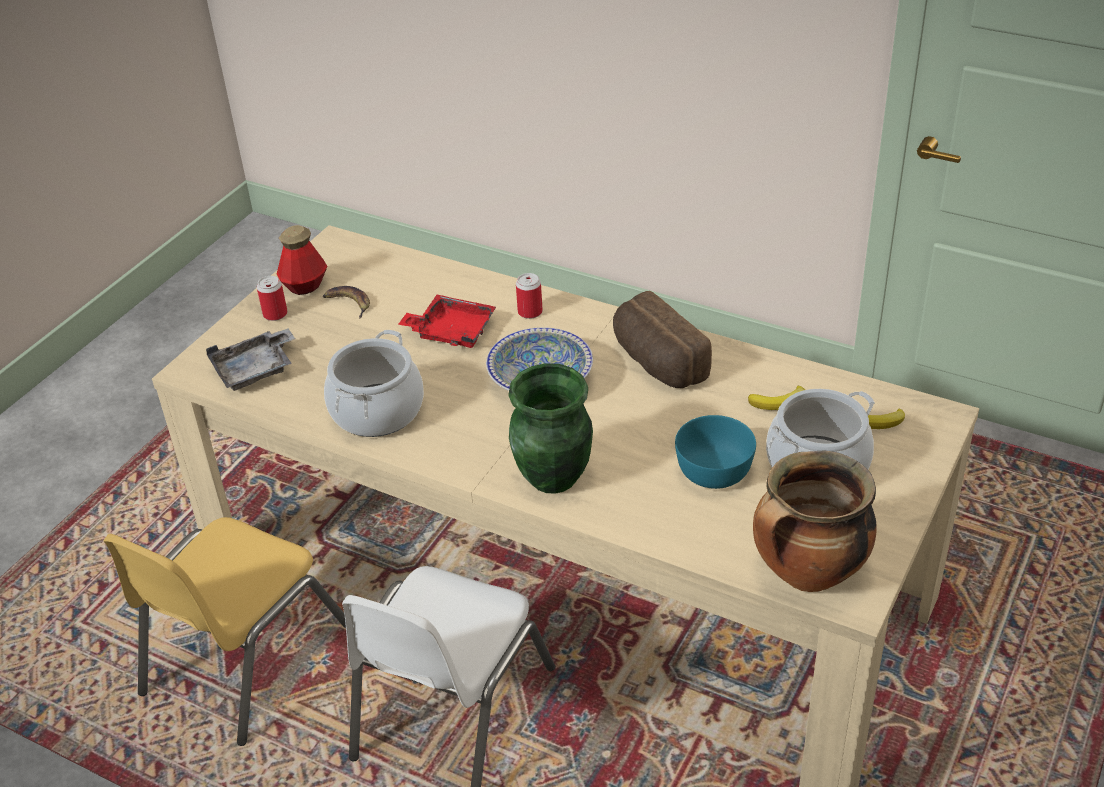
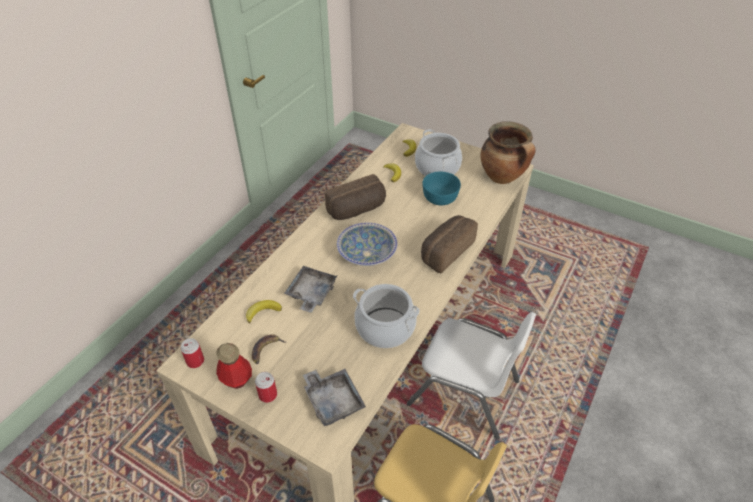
camera: 90 degrees left, 5 degrees up
red tray [398,295,496,348] -> grey tray [284,266,338,313]
green vase [508,363,593,494] -> bread [421,215,478,273]
can [516,273,543,319] -> can moved to [180,338,204,368]
none -> banana [246,300,282,323]

